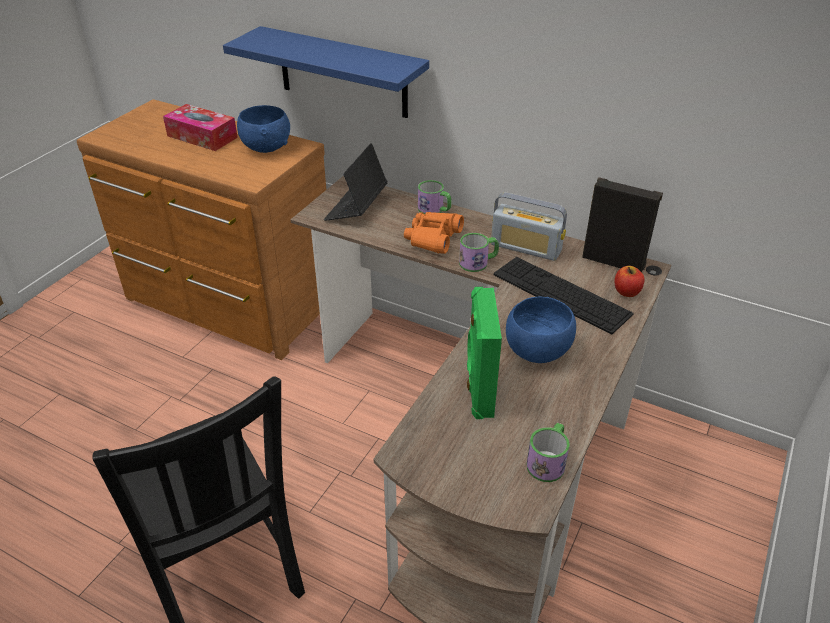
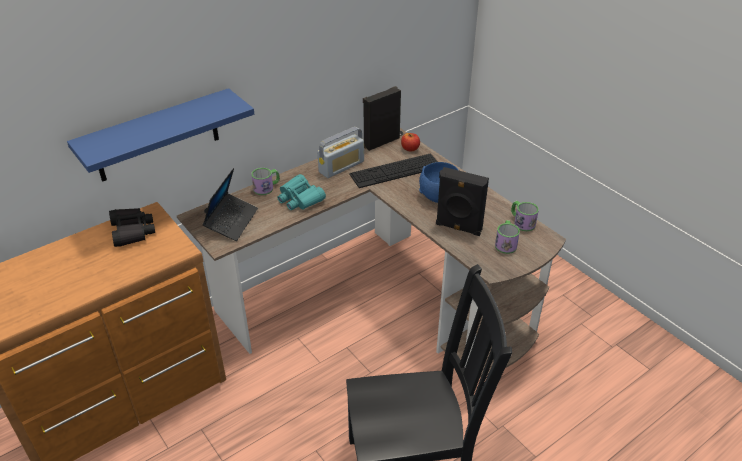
camera: 65 degrees left, 0 degrees up
tissue box [163,104,238,151] -> none
blue bowl [237,105,290,153] -> black binoculars [109,208,155,247]
laptop [324,143,387,221] -> laptop turned 120 degrees counterclockwise [203,168,258,241]
orange binoculars [404,212,464,254] -> turquoise binoculars [277,174,326,210]
mug [459,233,499,272] -> mug moved to [495,220,520,254]
green speaker [467,287,502,419] -> black speaker [436,167,489,236]

